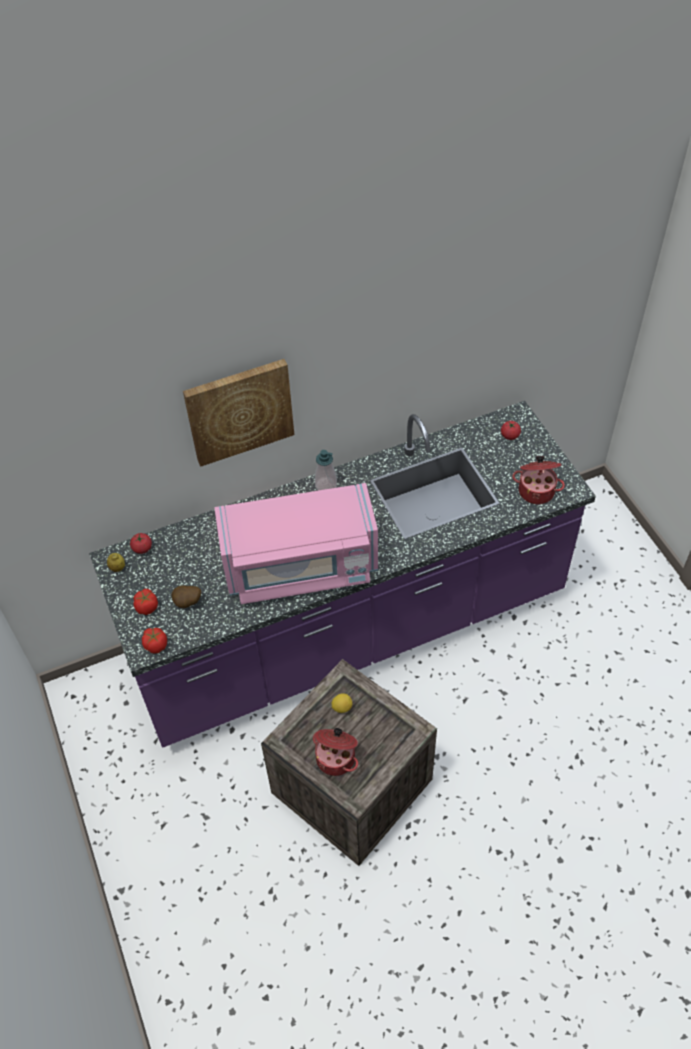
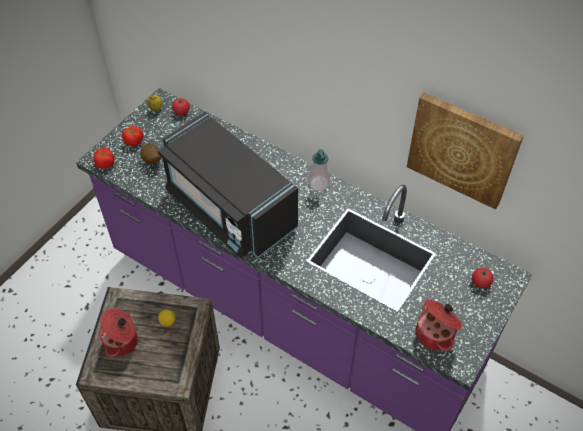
camera: 55 degrees right, 0 degrees up
picture [183,359,294,467] -> picture moved to [407,92,524,210]
pink microwave [214,483,378,604] -> black microwave [158,112,298,258]

